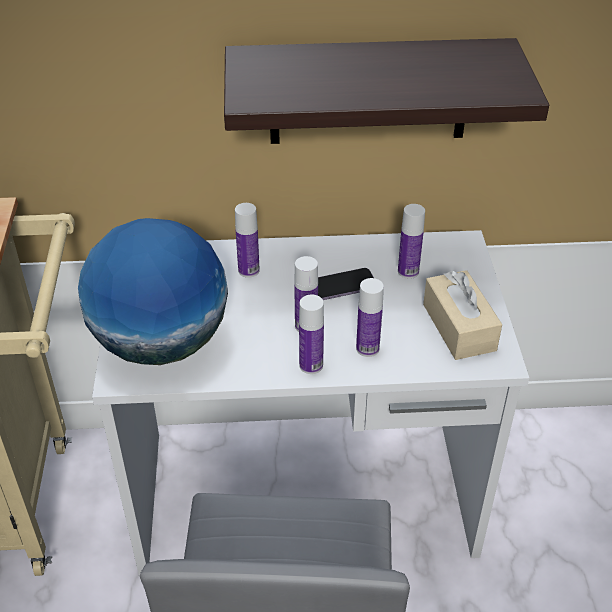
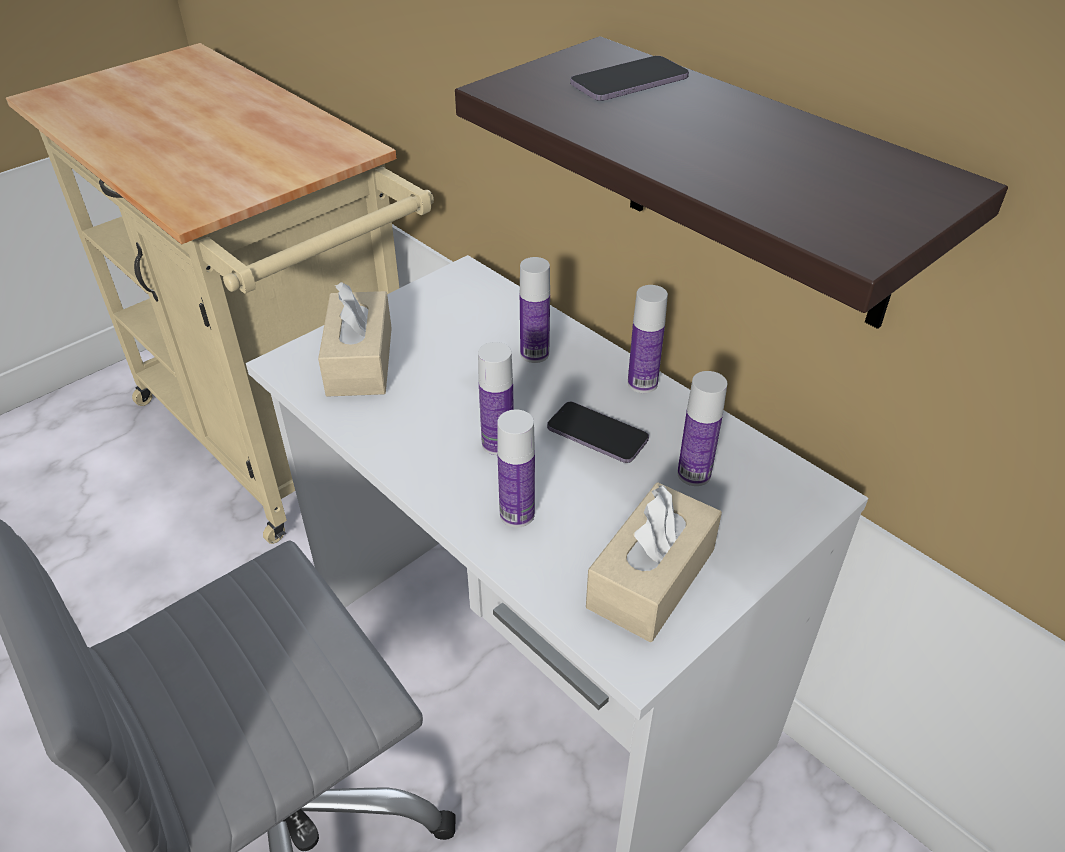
camera: 50 degrees right, 0 degrees up
globe [78,218,228,365] -> beige tissue box [318,282,392,397]
bottle [299,295,324,374] -> bottle moved to [628,285,668,393]
none -> phone [570,56,689,101]

